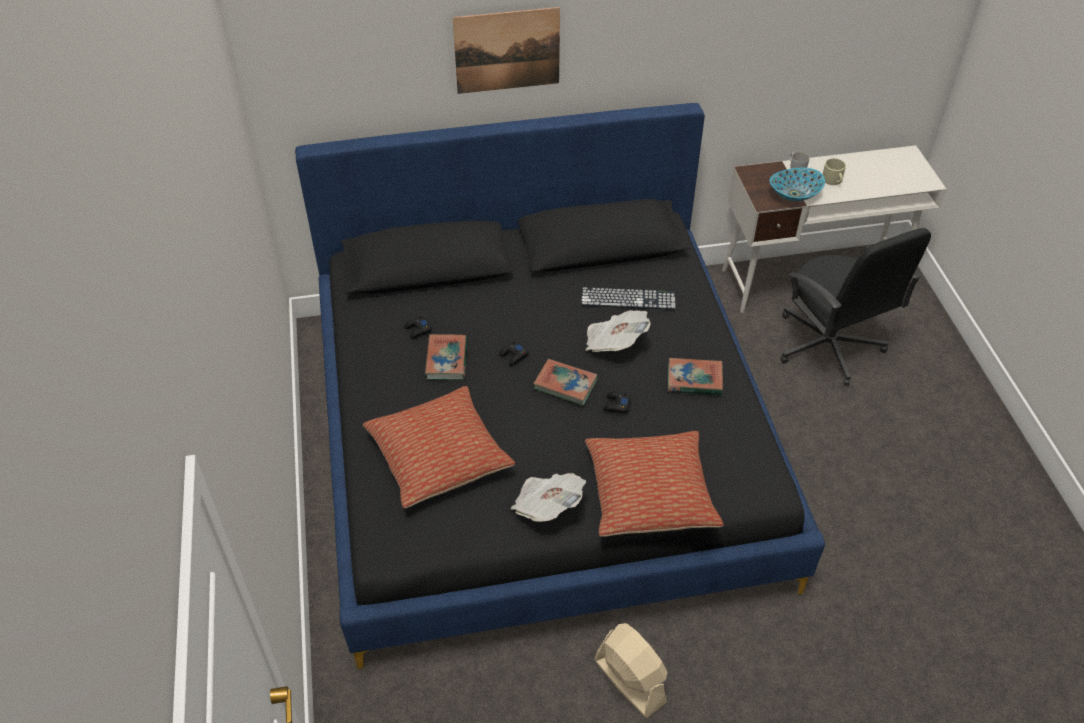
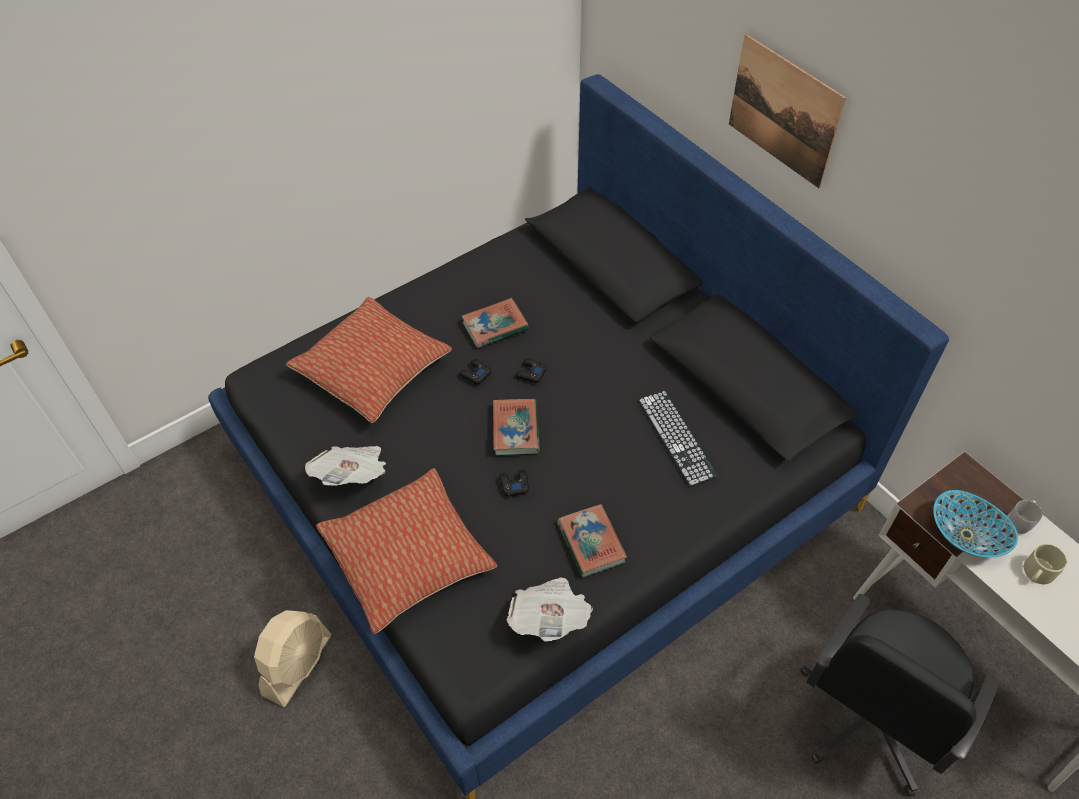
camera: 65 degrees right, 5 degrees up
black game controller [405,316,432,339] -> black game controller moved to [459,359,491,384]
newspaper [586,310,650,352] -> newspaper moved to [507,577,593,642]

